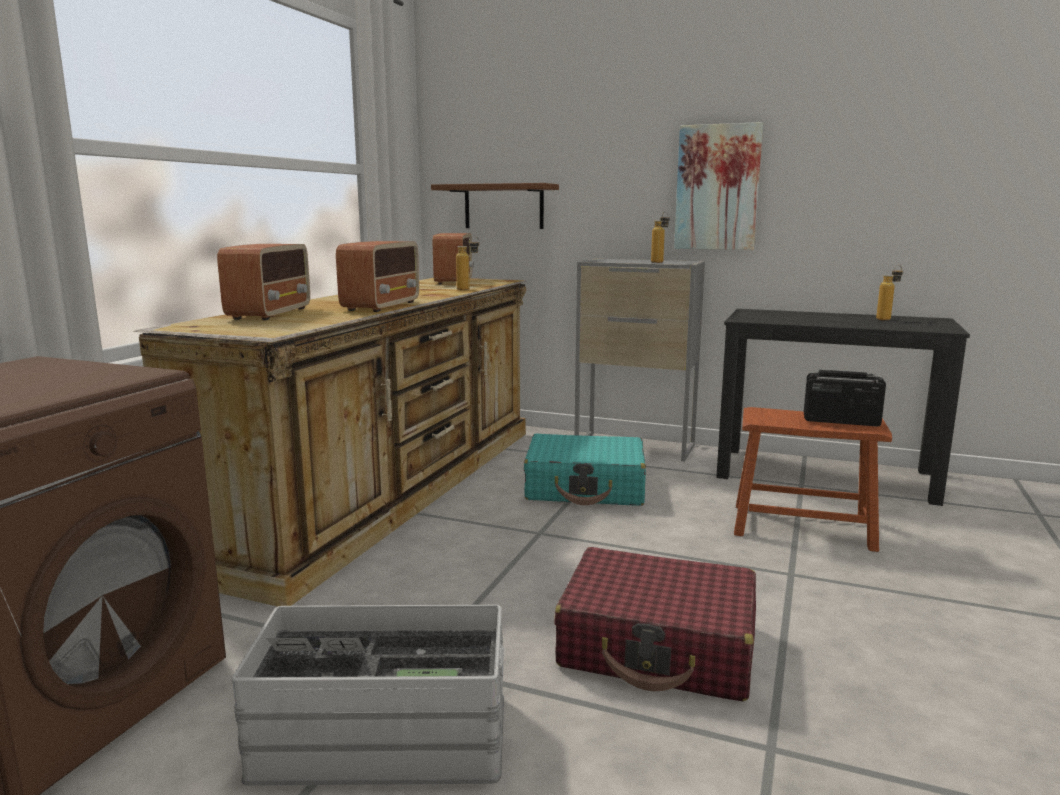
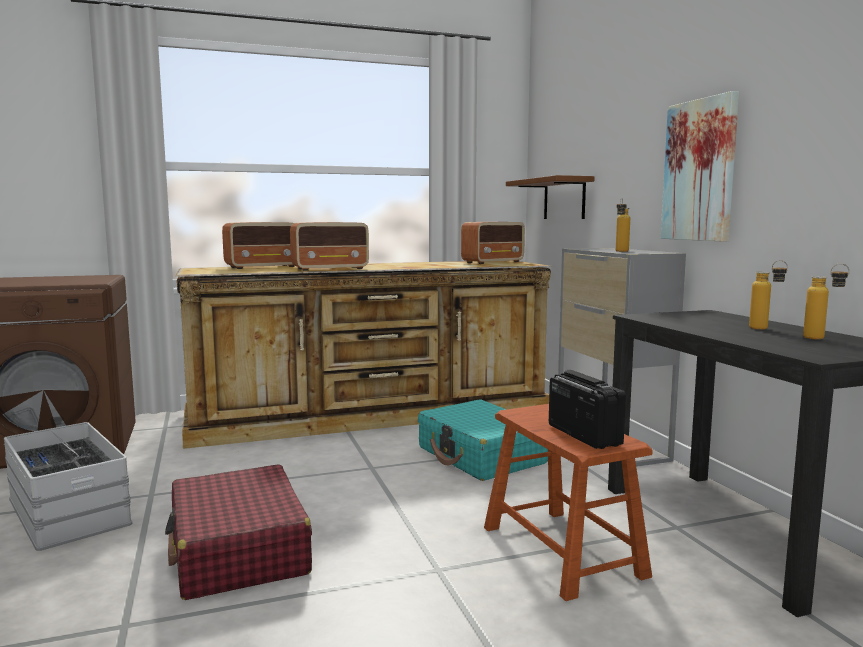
camera: 50 degrees right, 5 degrees down
bottle [456,236,480,290] -> bottle moved to [749,260,788,330]

